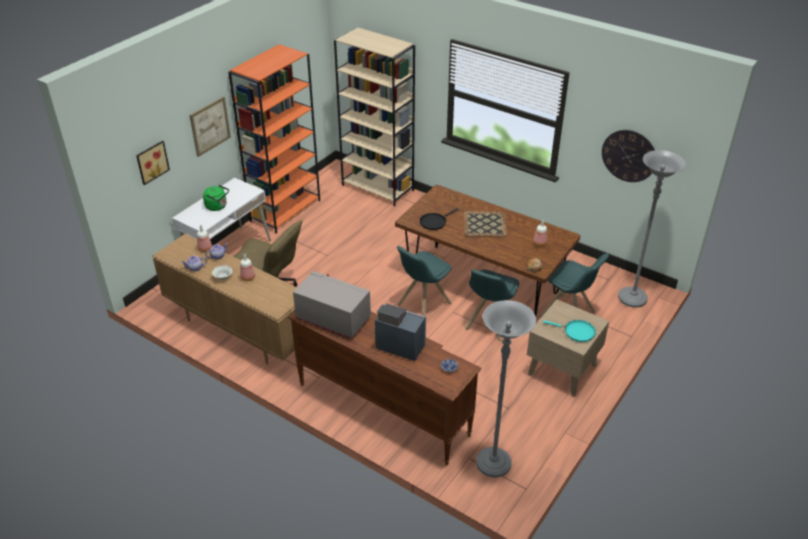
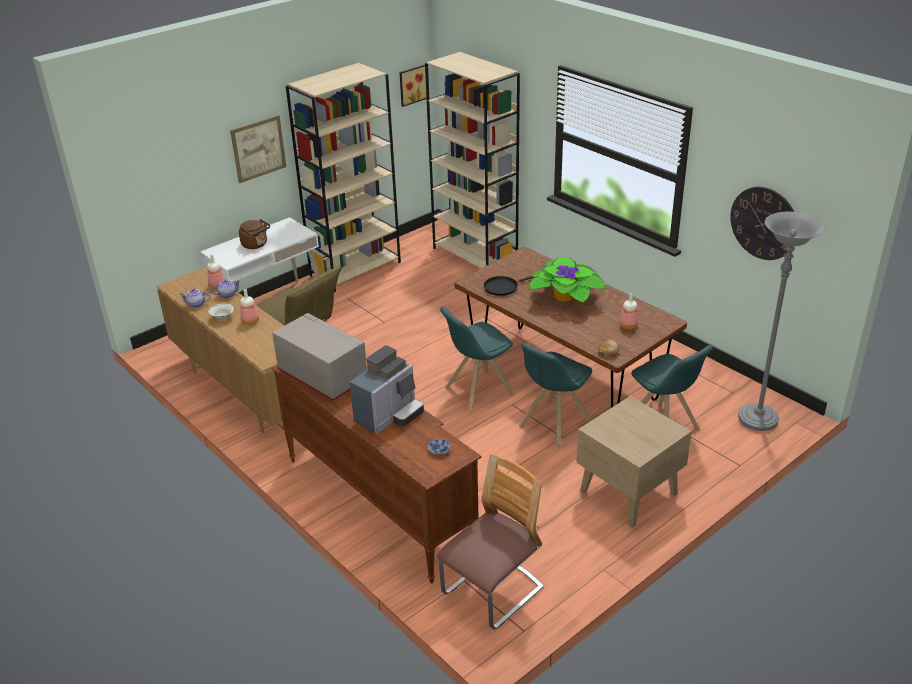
camera: 15 degrees right, 5 degrees down
picture [136,141,170,185] -> picture moved to [400,65,429,107]
green kettle [203,185,229,211] -> brown kettle [239,219,270,249]
orange bookcase [228,44,320,233] -> beige bookcase [286,63,401,292]
coffee machine [375,304,426,361] -> coffee machine turned 90 degrees clockwise [350,345,424,434]
tray [463,211,507,237] -> potted plant [529,257,606,303]
grey floor lamp [476,300,536,478] -> chair [437,454,544,629]
turquoise frying pan [543,320,596,342] -> none

